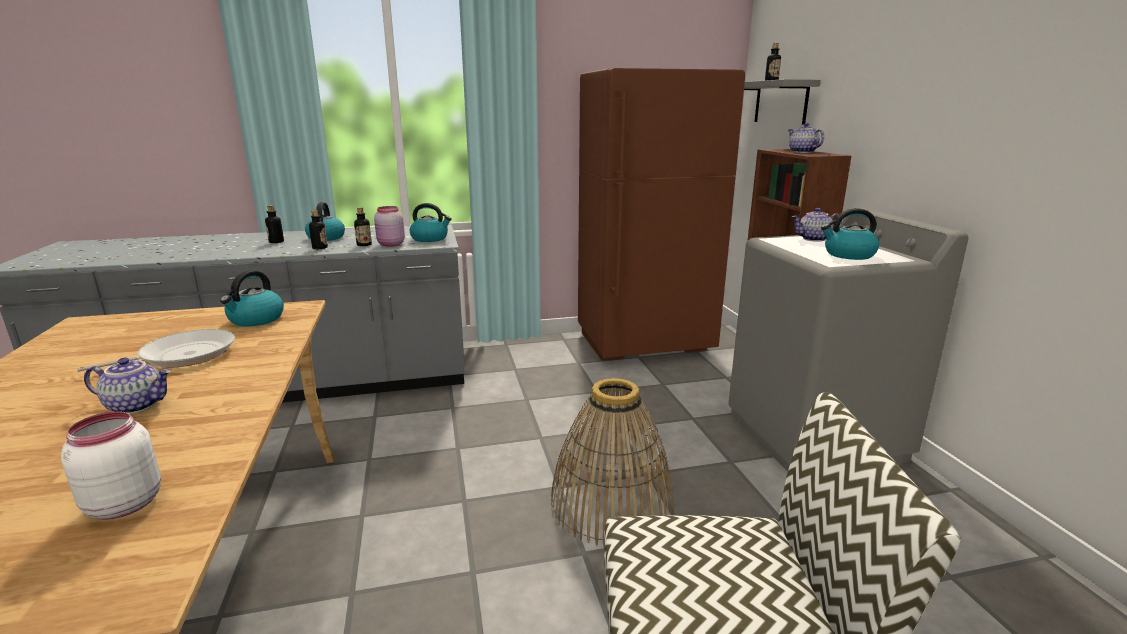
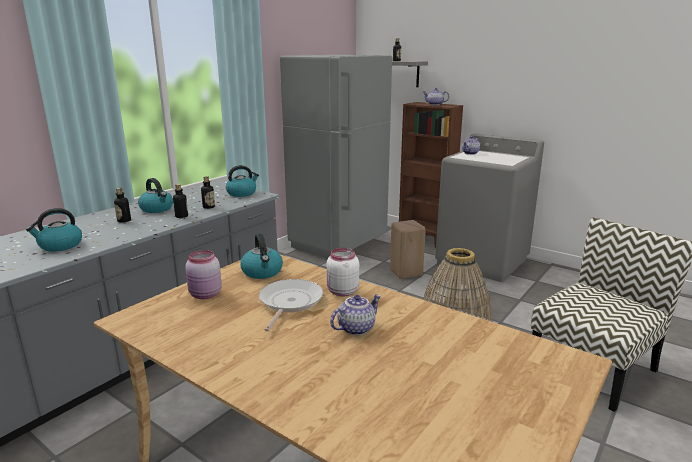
camera: 40 degrees left, 0 degrees up
white jar [61,411,161,520] -> white jar moved to [327,248,359,297]
pink jar [374,206,405,247] -> pink jar moved to [185,250,222,299]
brown fridge [578,68,745,361] -> grey fridge [280,55,392,258]
kettle [821,208,879,260] -> kettle moved to [26,208,82,252]
none -> beige stool [390,220,426,279]

